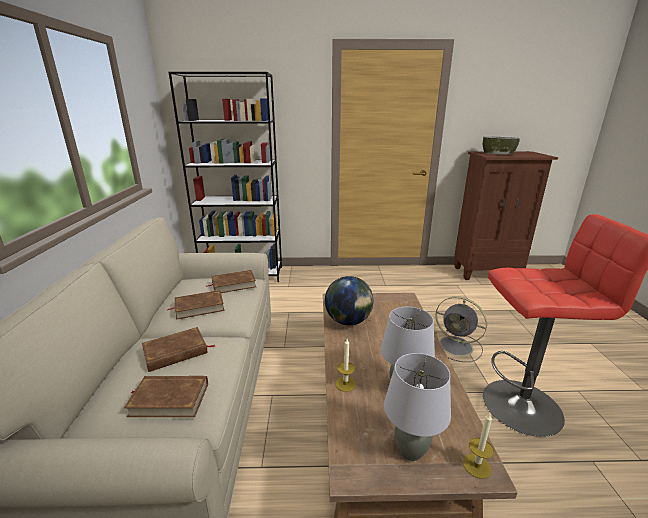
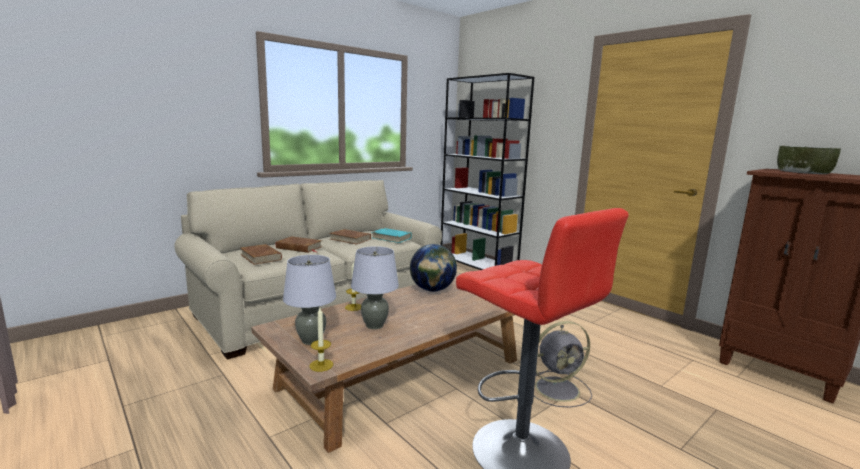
camera: 50 degrees right, 10 degrees down
brown book [206,270,256,293] -> turquoise book [372,228,412,243]
grey fan [435,296,487,362] -> grey fan turned 105 degrees counterclockwise [534,321,592,408]

